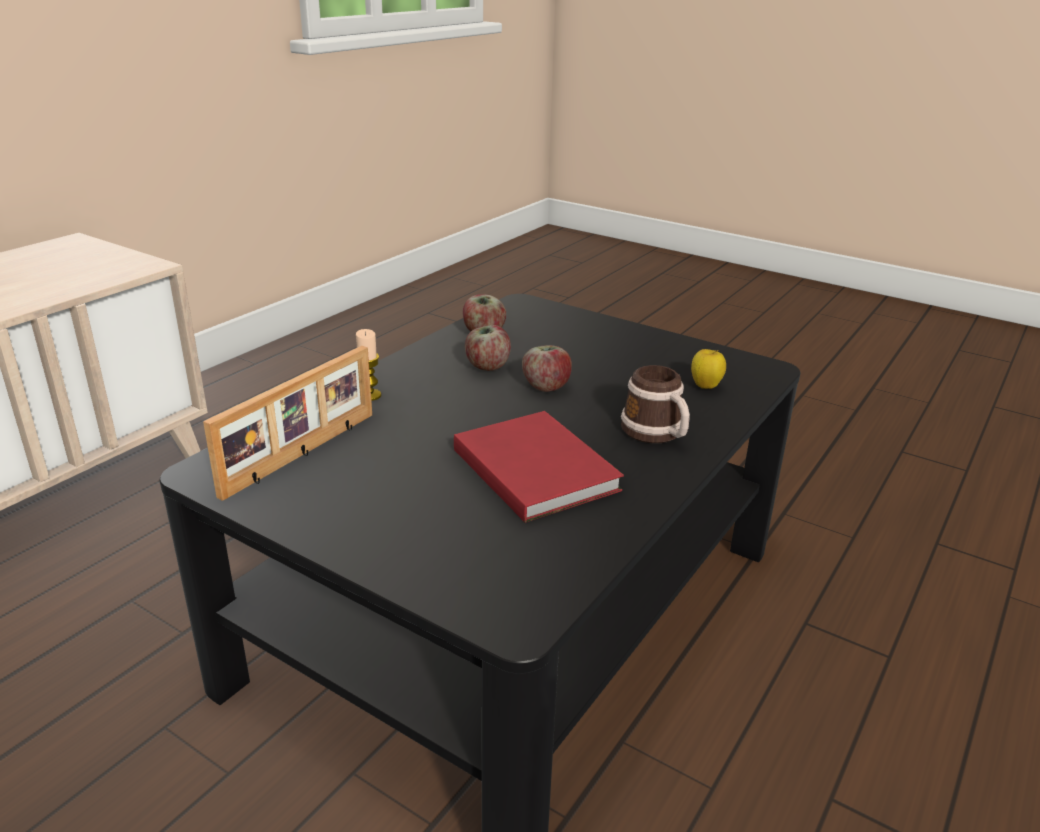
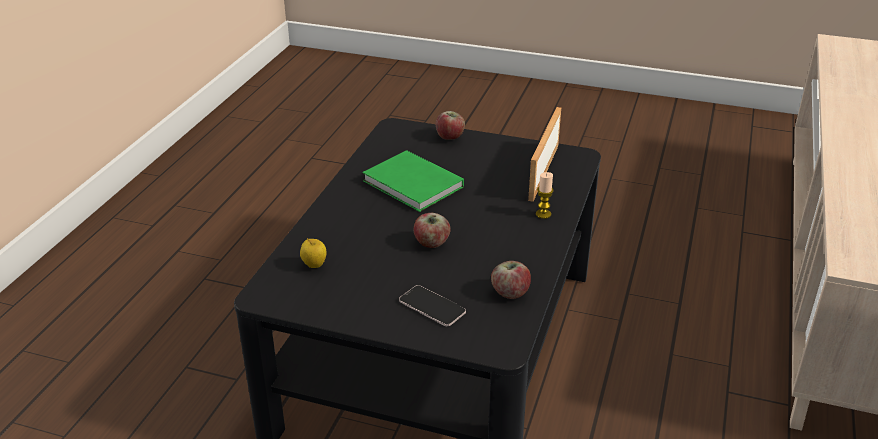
camera: 165 degrees right, 5 degrees up
red book [454,411,624,523] -> green book [362,150,464,212]
apple [465,325,511,371] -> apple moved to [436,111,465,140]
mug [621,365,690,443] -> none
none -> phone [399,285,466,326]

